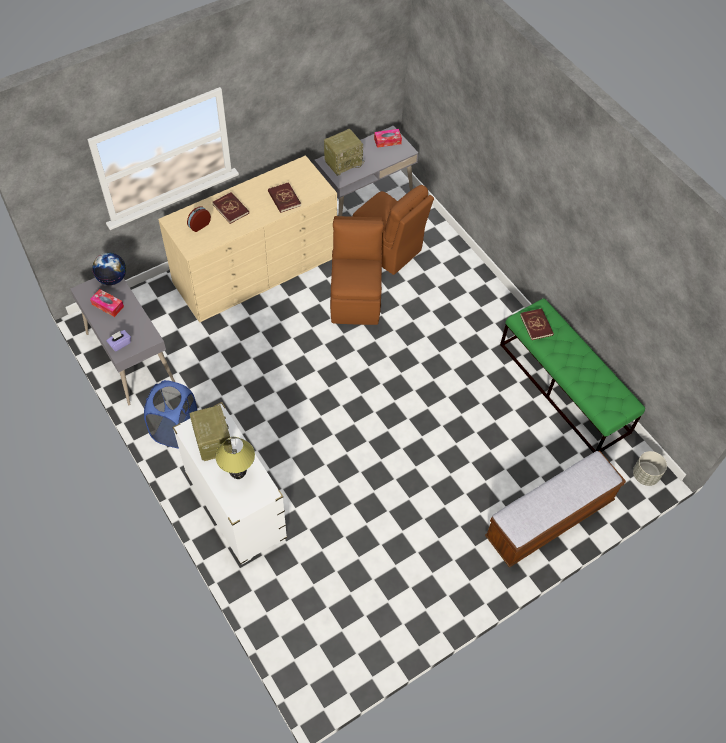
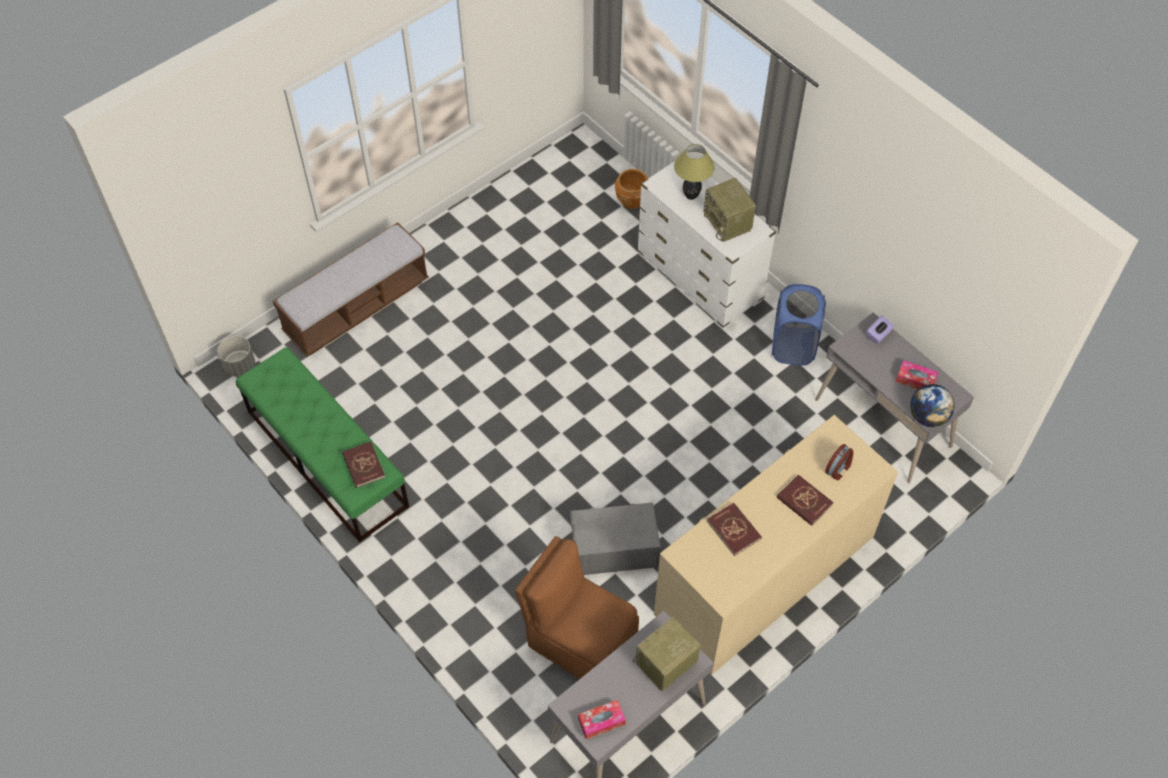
camera: 175 degrees right, 0 degrees up
brown chair [330,216,384,325] -> grey storage box [570,503,661,575]
none -> brown planter [615,169,648,209]

